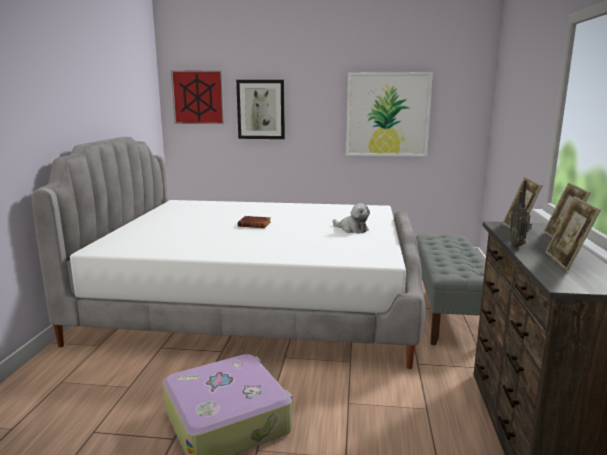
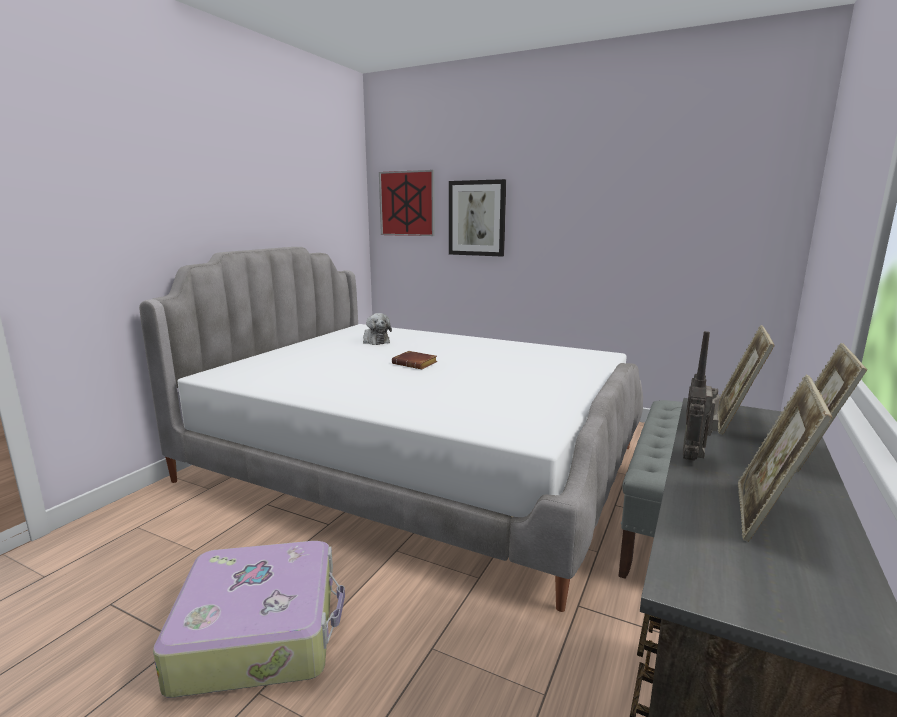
camera: 20 degrees right, 0 degrees up
plush toy [333,203,370,234] -> plush toy moved to [363,313,392,345]
picture [346,72,433,157] -> none

